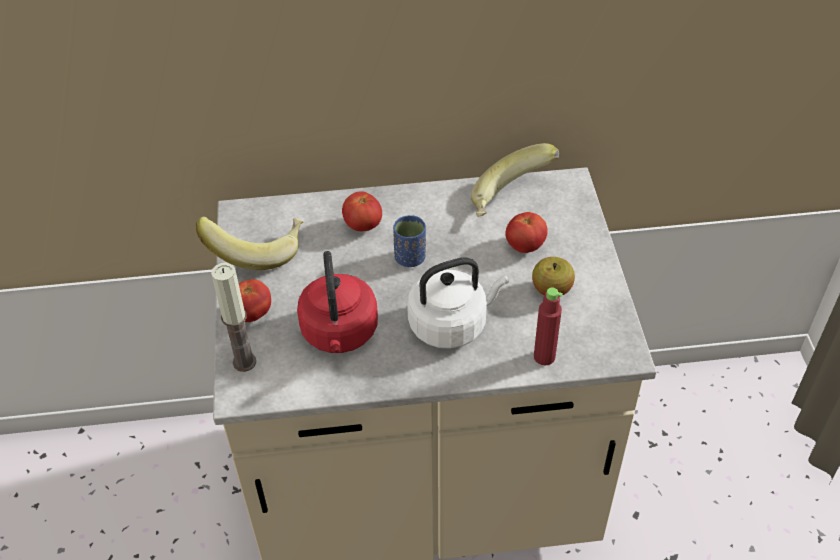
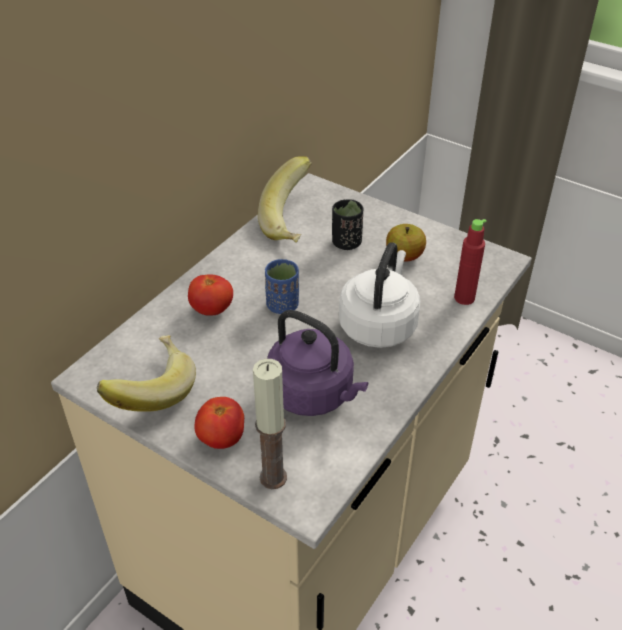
camera: 50 degrees left, 5 degrees down
red kettle [297,251,378,353] -> purple kettle [267,310,368,416]
tomato [505,212,548,253] -> black cup [332,199,363,250]

